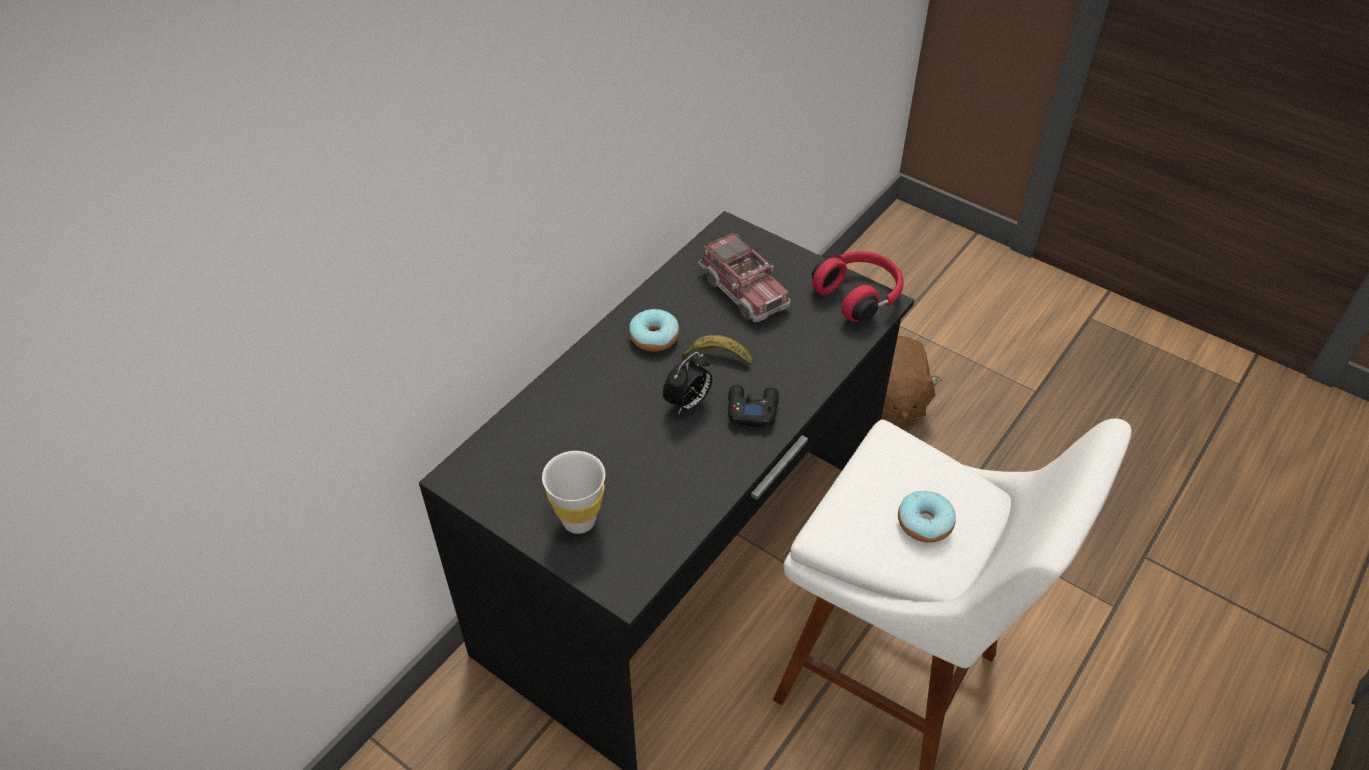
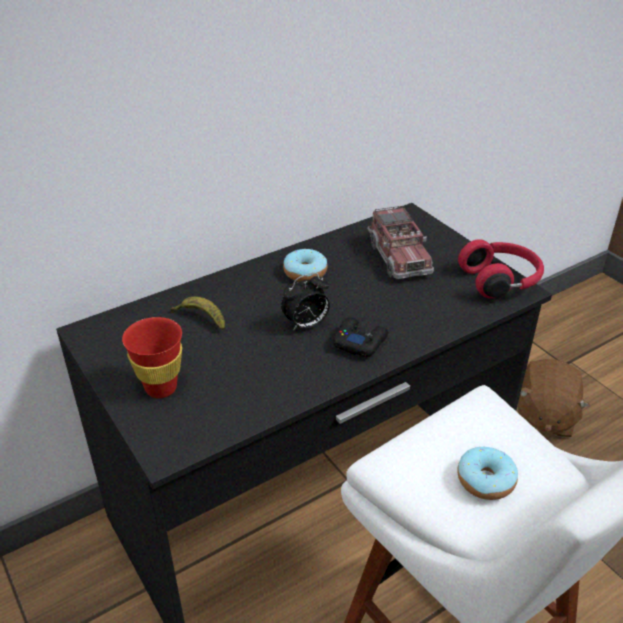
camera: 20 degrees right, 10 degrees down
white cup [542,451,605,534] -> red cup [122,317,182,398]
banana [682,335,752,365] -> banana moved to [170,297,225,331]

